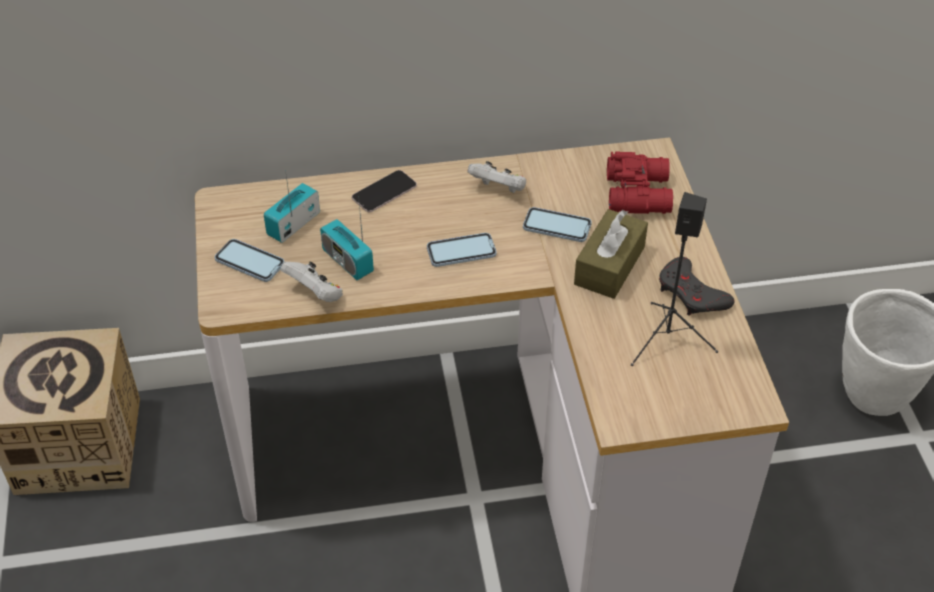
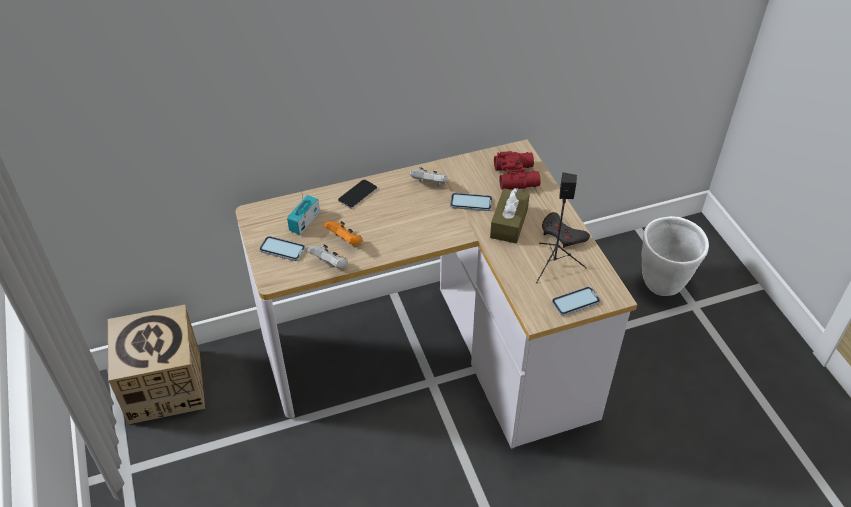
camera: 10 degrees left, 0 degrees up
radio [320,203,374,280] -> orange game controller [323,221,363,246]
phone [427,233,497,267] -> phone moved to [552,287,600,316]

